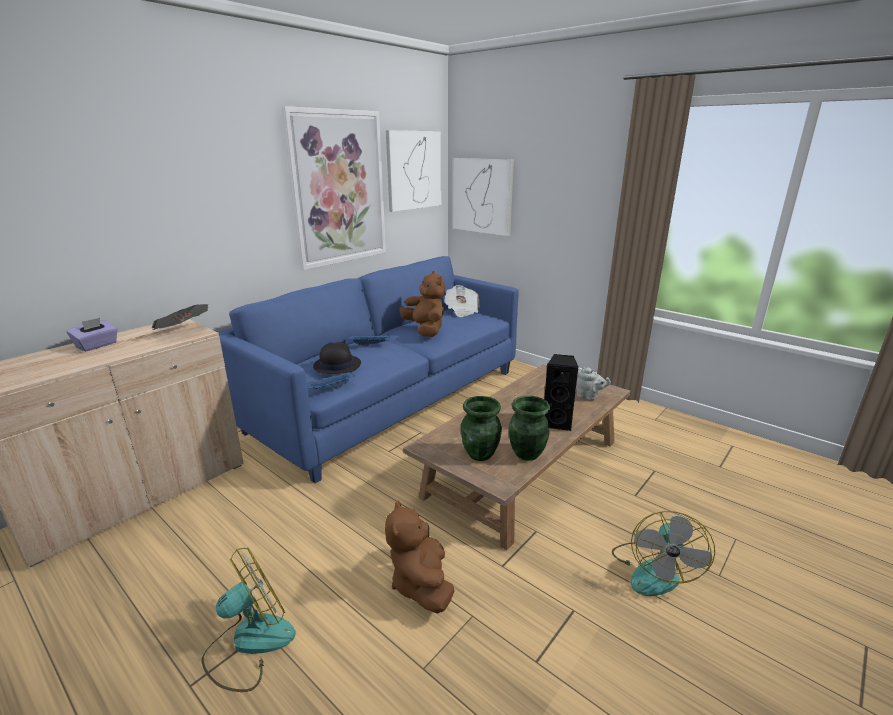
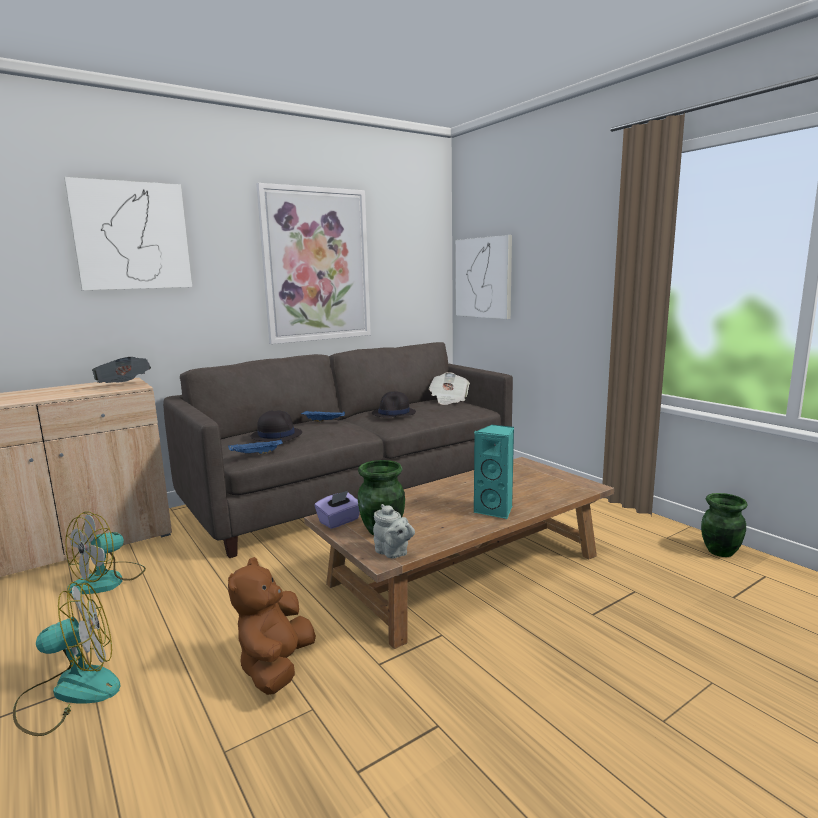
camera: 15 degrees right, 10 degrees down
purple tissue box [67,318,118,352] -> purple tissue box moved to [314,491,360,529]
blue sofa [218,256,519,484] -> grey sofa [163,342,513,558]
picture [386,130,442,212] -> picture moved to [64,177,192,290]
brown plush toy [400,271,445,337] -> black hat [372,391,416,418]
green vase [509,396,550,461] -> green vase moved to [701,493,748,557]
black speaker [544,354,579,432] -> turquoise speaker [473,425,514,519]
grey teapot [576,367,611,400] -> grey teapot moved to [373,504,415,559]
fan [612,511,715,596] -> fan moved to [65,512,146,594]

